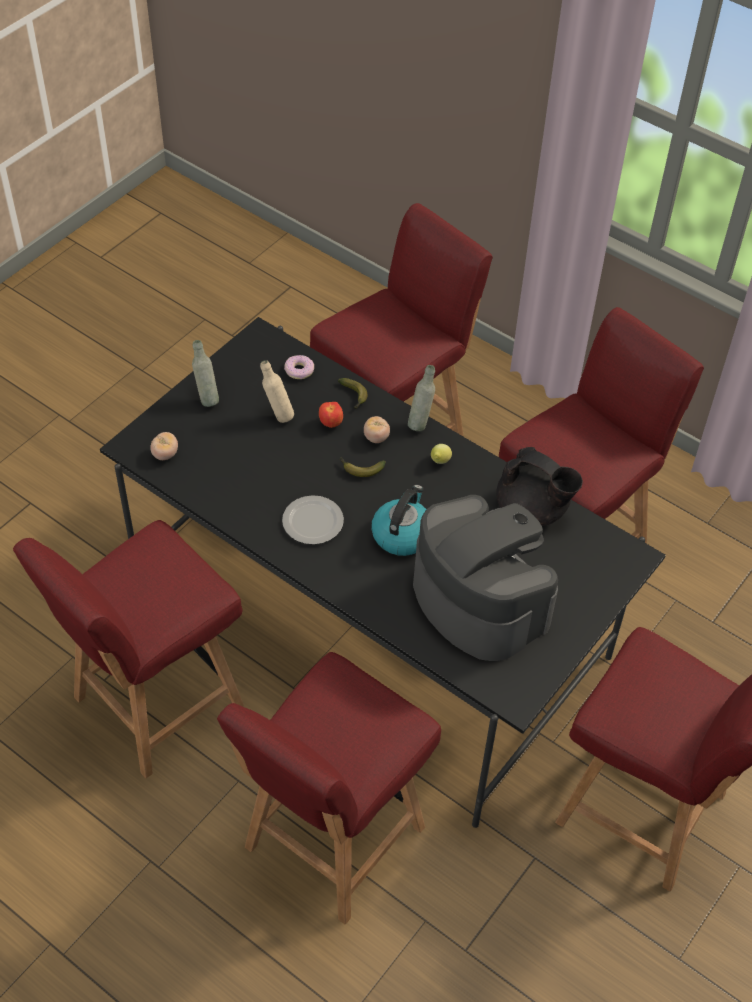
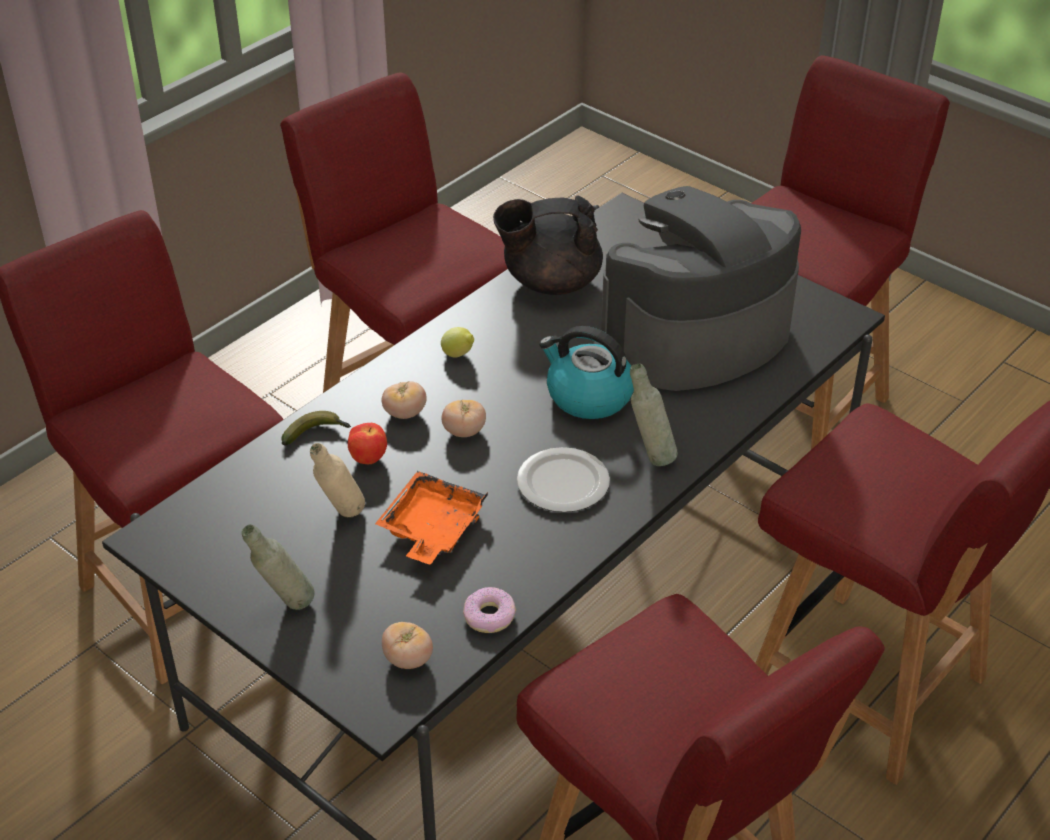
camera: 85 degrees left, 10 degrees down
donut [284,355,314,379] -> donut moved to [463,587,516,633]
banana [339,457,386,477] -> tomato [442,400,486,437]
grey bottle [408,365,435,431] -> grey bottle moved to [630,364,677,466]
black teapot [496,447,583,526] -> black teapot turned 135 degrees counterclockwise [493,196,603,295]
none -> orange tray [375,471,488,565]

